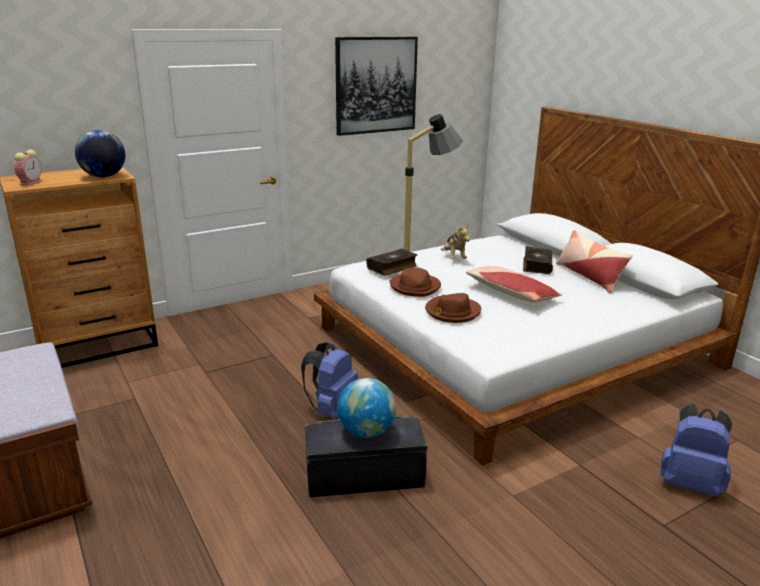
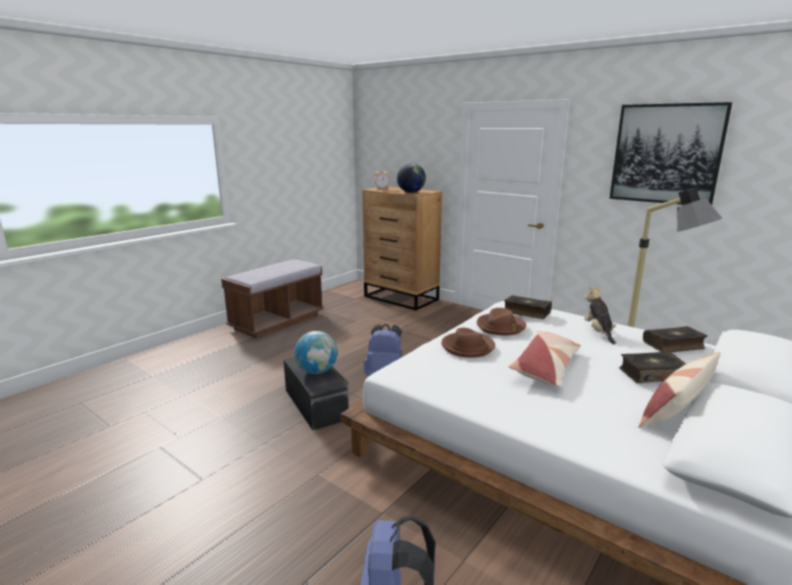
camera: 70 degrees right, 5 degrees down
plush toy [441,225,470,259] -> plush toy turned 120 degrees clockwise [584,286,616,345]
none -> book [643,326,708,352]

